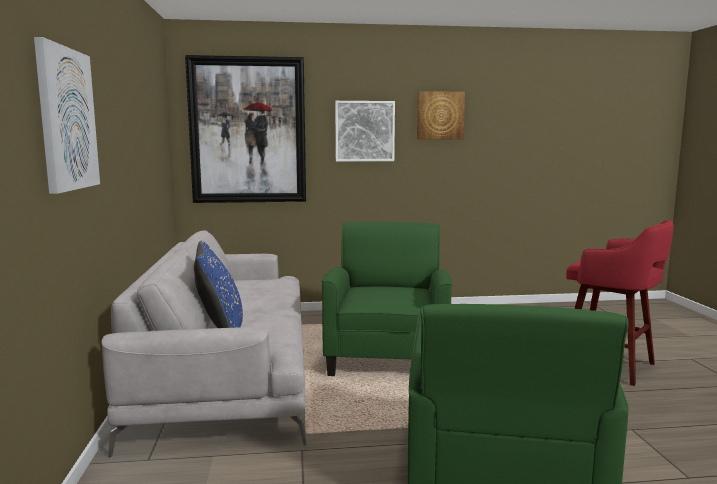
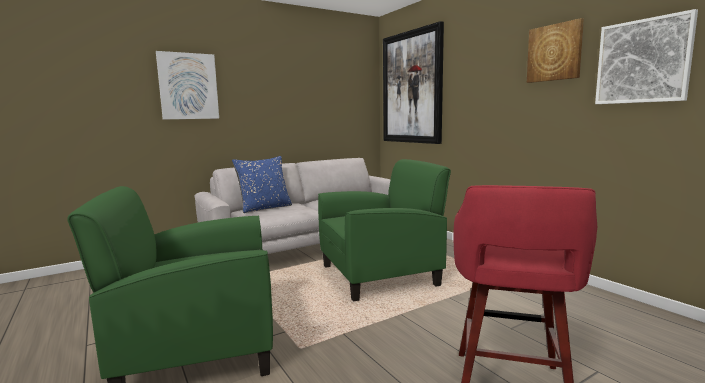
camera: 65 degrees right, 0 degrees up
picture [335,101,395,162] -> picture moved to [595,9,698,104]

